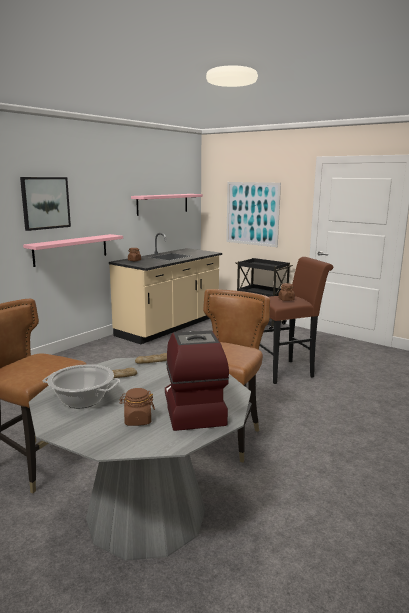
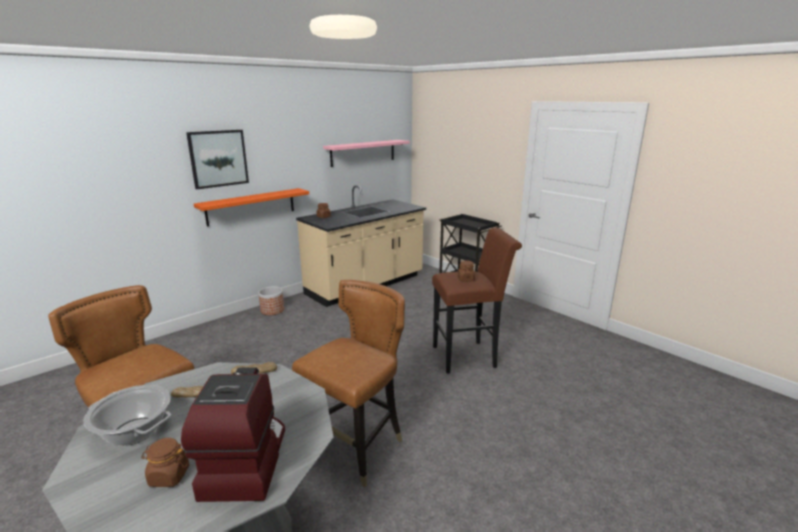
camera: 10 degrees right, 5 degrees up
pink shelf [23,234,123,267] -> orange shelf [194,188,309,227]
picture [226,182,281,247] -> none
none -> planter [258,286,284,315]

